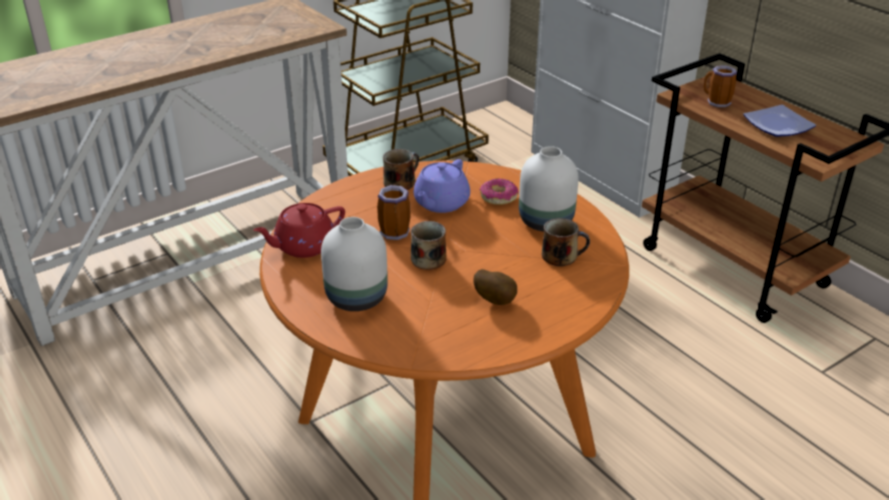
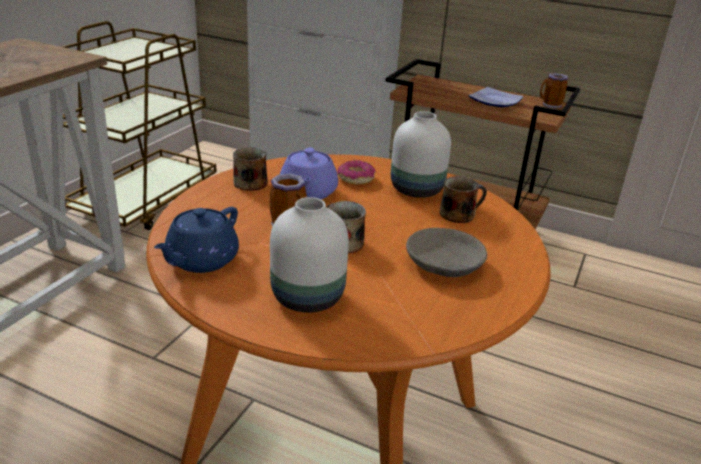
camera: 30 degrees left, 5 degrees down
red teapot [253,203,345,258] -> blue teapot [154,207,239,273]
potato [473,269,517,305] -> grey bowl [406,228,487,277]
mug [703,65,737,107] -> mug moved to [540,73,568,109]

